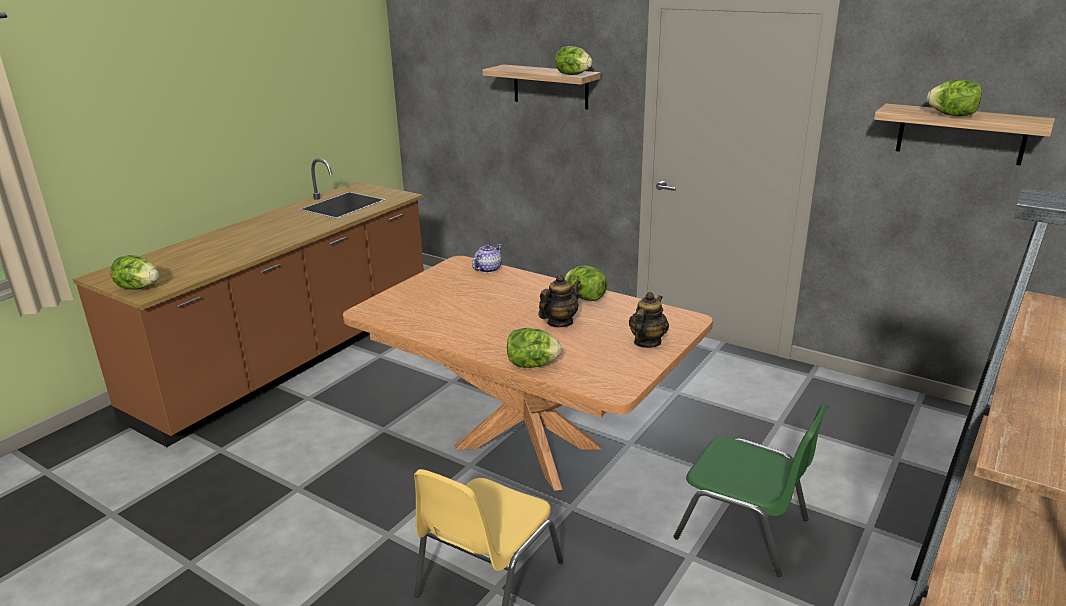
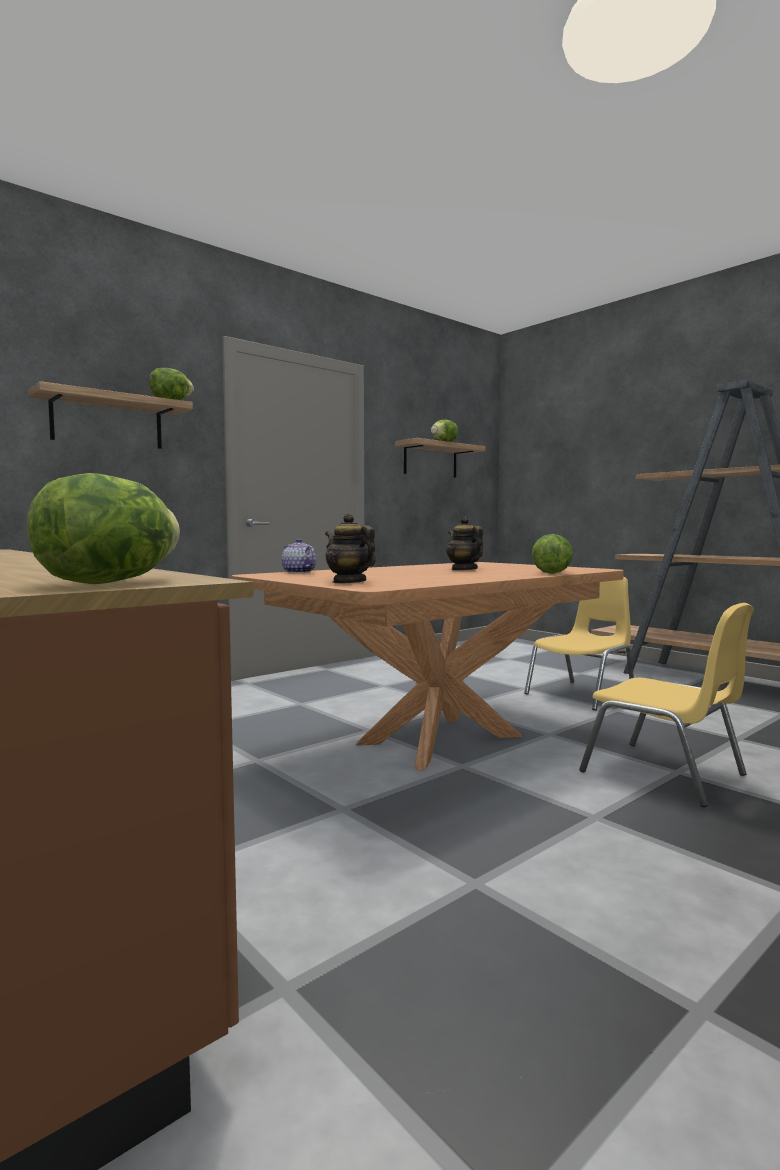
camera: 75 degrees left, 20 degrees down
lettuce [565,266,607,301] -> none
teapot [629,292,669,348] -> teapot moved to [325,513,376,583]
green chair [673,403,829,577] -> yellow chair [524,576,634,711]

